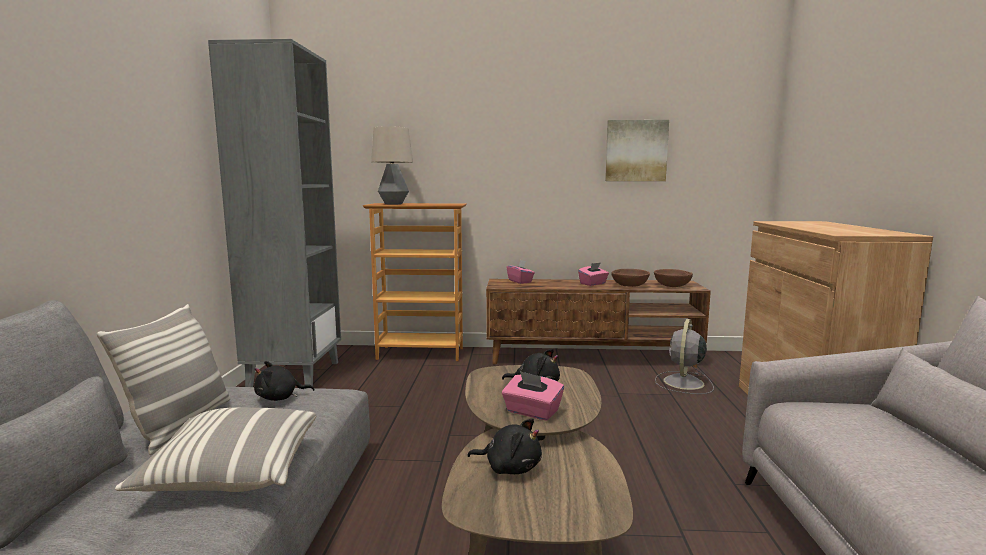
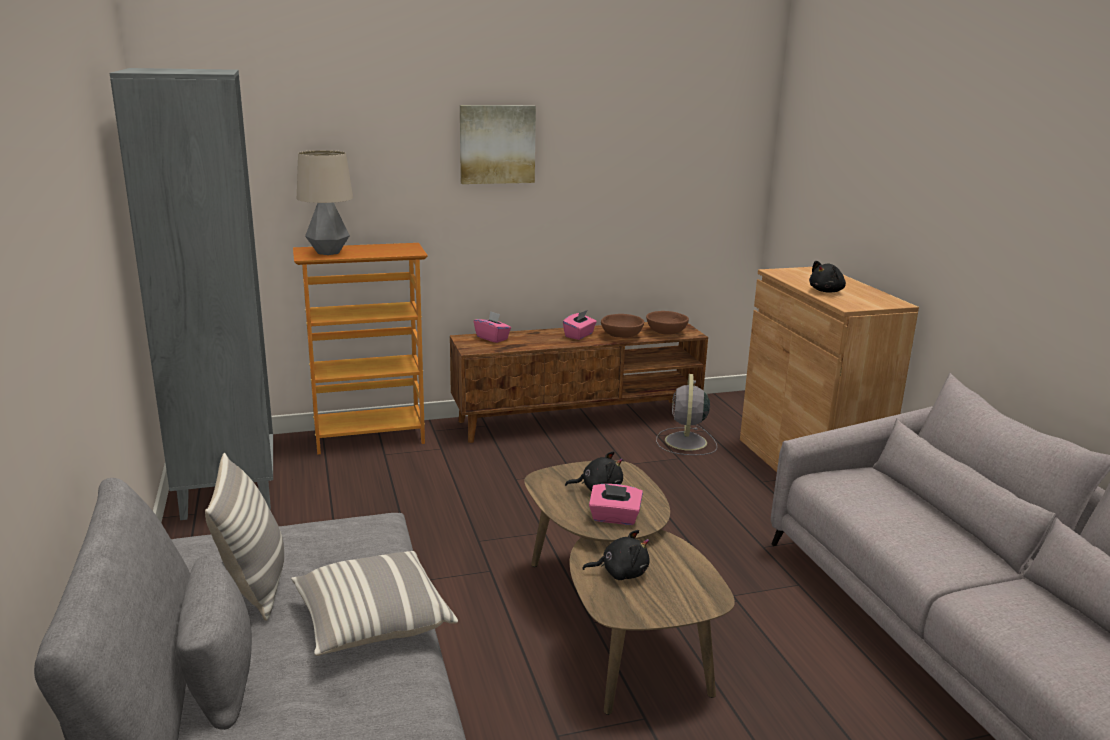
camera: 20 degrees left, 10 degrees up
black plush toy [254,361,315,401] -> black plush toy moved to [809,261,846,293]
picture [605,120,669,181] -> picture moved to [460,105,536,184]

